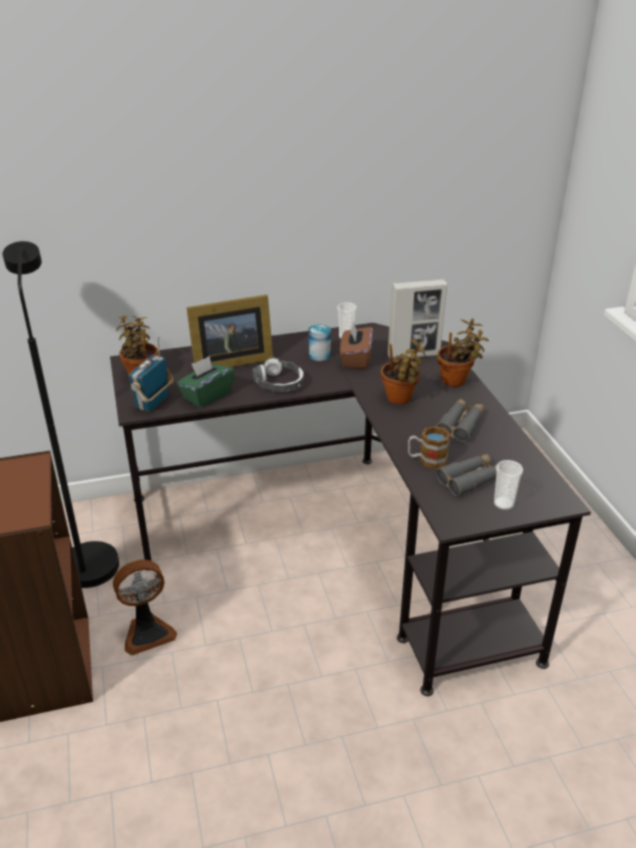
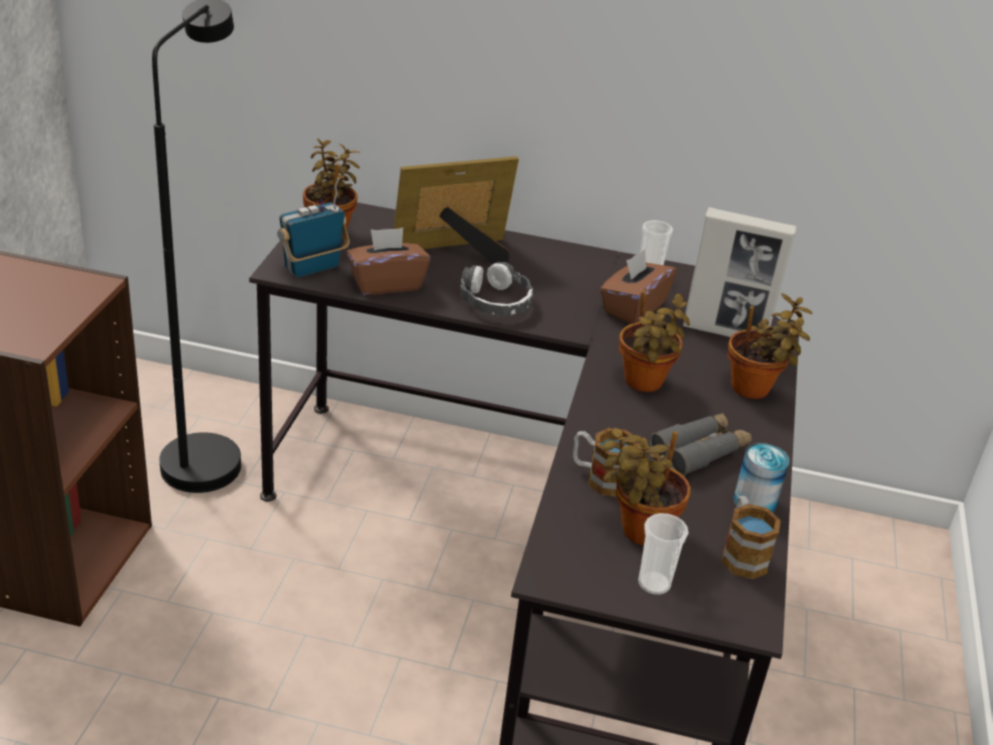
camera: 25 degrees right, 0 degrees up
fan [113,560,177,655] -> none
green tissue box [177,356,234,408] -> brown tissue box [346,228,430,295]
picture frame [186,295,273,367] -> picture frame turned 150 degrees clockwise [394,156,519,263]
can [309,324,331,361] -> can moved to [733,443,789,513]
grey binoculars [436,453,497,497] -> potted plant [601,428,691,546]
none -> mug [722,496,781,579]

